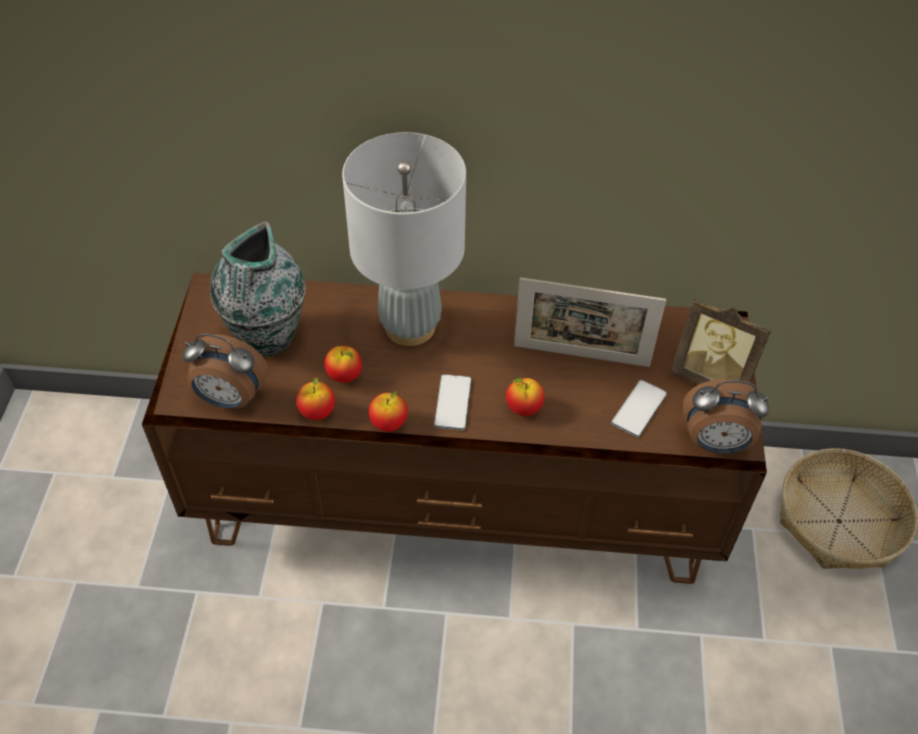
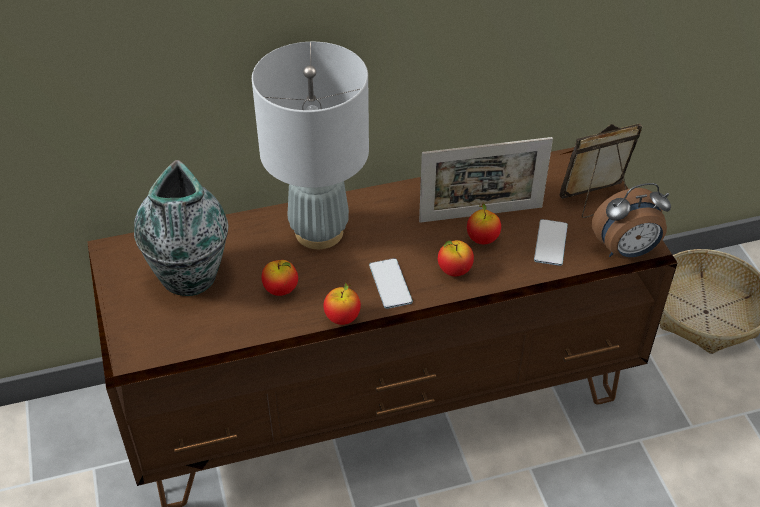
camera: 20 degrees left, 5 degrees down
alarm clock [183,333,269,409] -> none
apple [296,378,335,420] -> apple moved to [467,204,501,244]
picture frame [670,297,771,384] -> picture frame turned 150 degrees clockwise [559,123,642,218]

